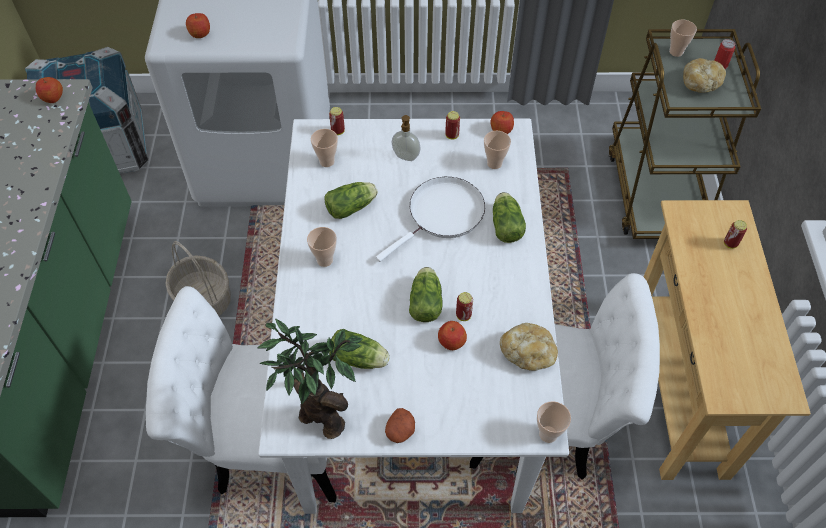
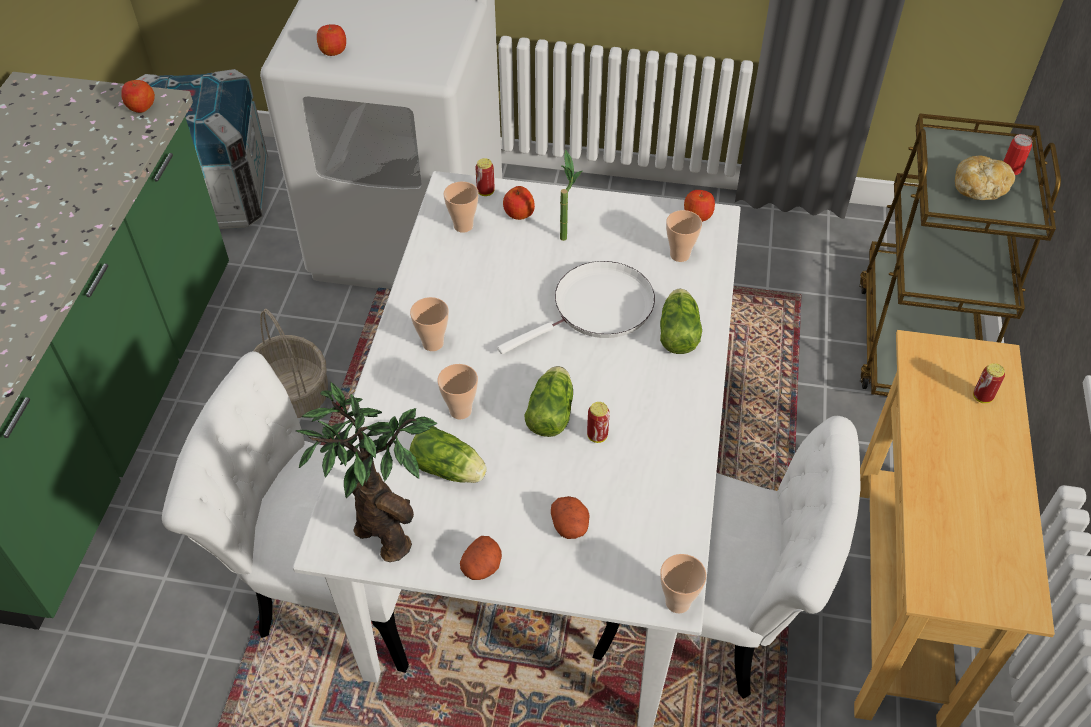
camera: 10 degrees right, 5 degrees down
lettuce [324,182,378,219] -> none
soap dispenser [392,115,421,161] -> potted plant [560,150,582,241]
apple [438,321,467,350] -> apple moved to [503,186,535,220]
can [445,111,460,140] -> none
bread [500,323,558,371] -> none
cup [669,20,697,57] -> cup moved to [437,364,478,419]
none -> potato [551,496,590,539]

